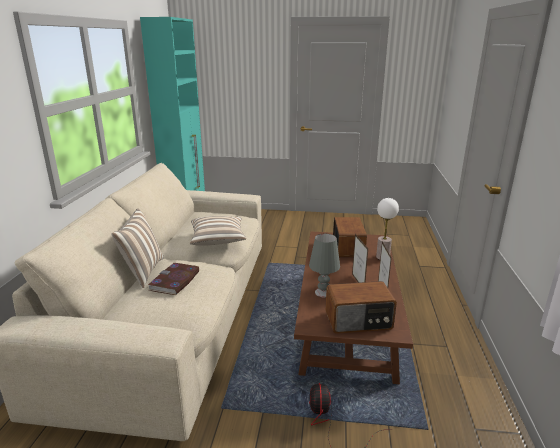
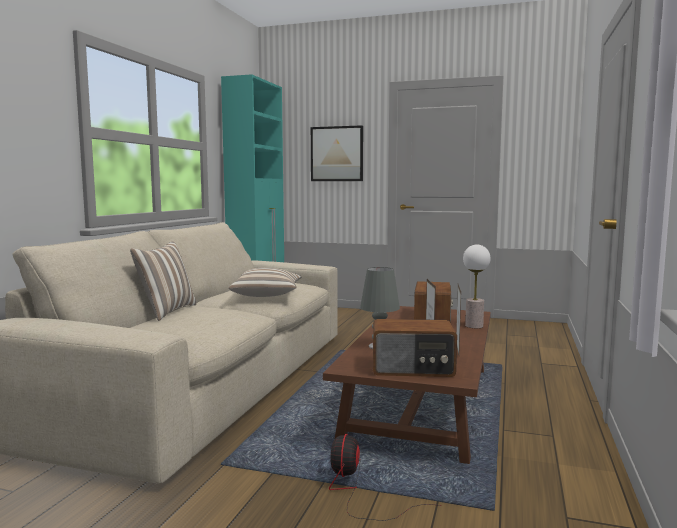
camera: 10 degrees right, 15 degrees down
book [148,263,199,295] -> none
none -> picture [311,125,363,181]

